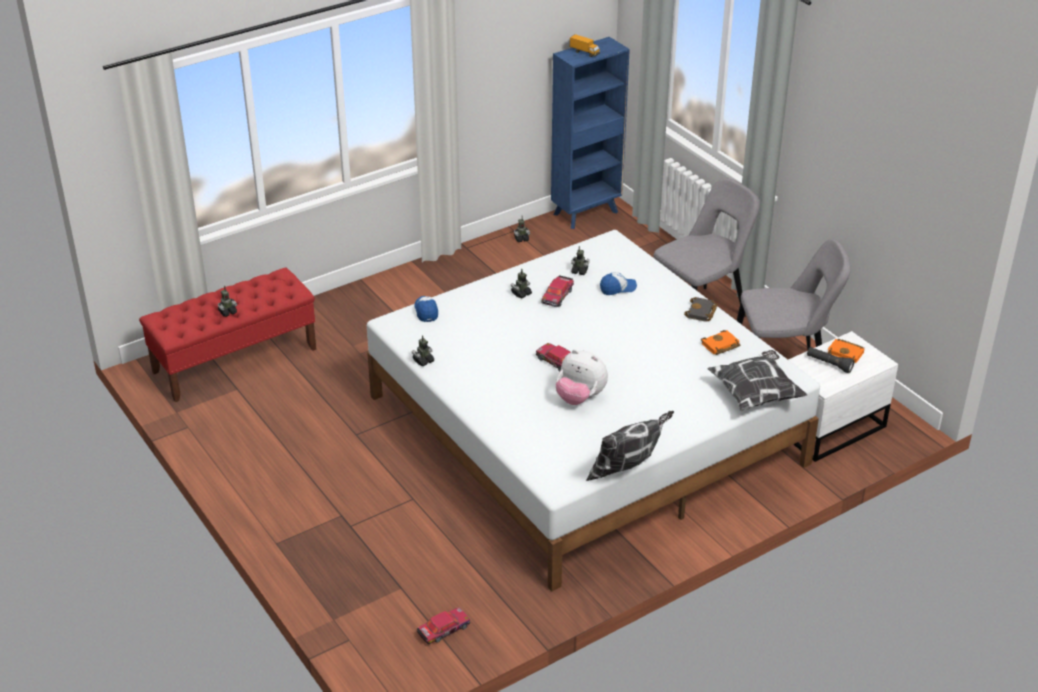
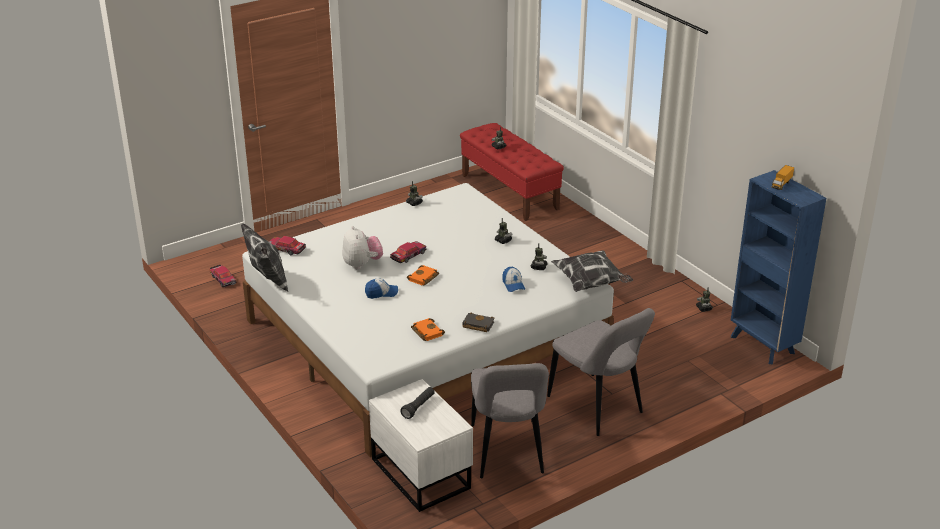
camera: 90 degrees right, 5 degrees down
cap [414,296,438,322] -> cap moved to [365,279,398,299]
toy car [541,275,574,307] -> toy car moved to [269,236,306,255]
plush toy [556,349,608,405] -> plush toy turned 135 degrees clockwise [342,226,383,269]
pillow [708,350,807,412] -> pillow moved to [551,251,633,292]
orange book [827,339,864,363] -> orange book moved to [407,265,439,286]

